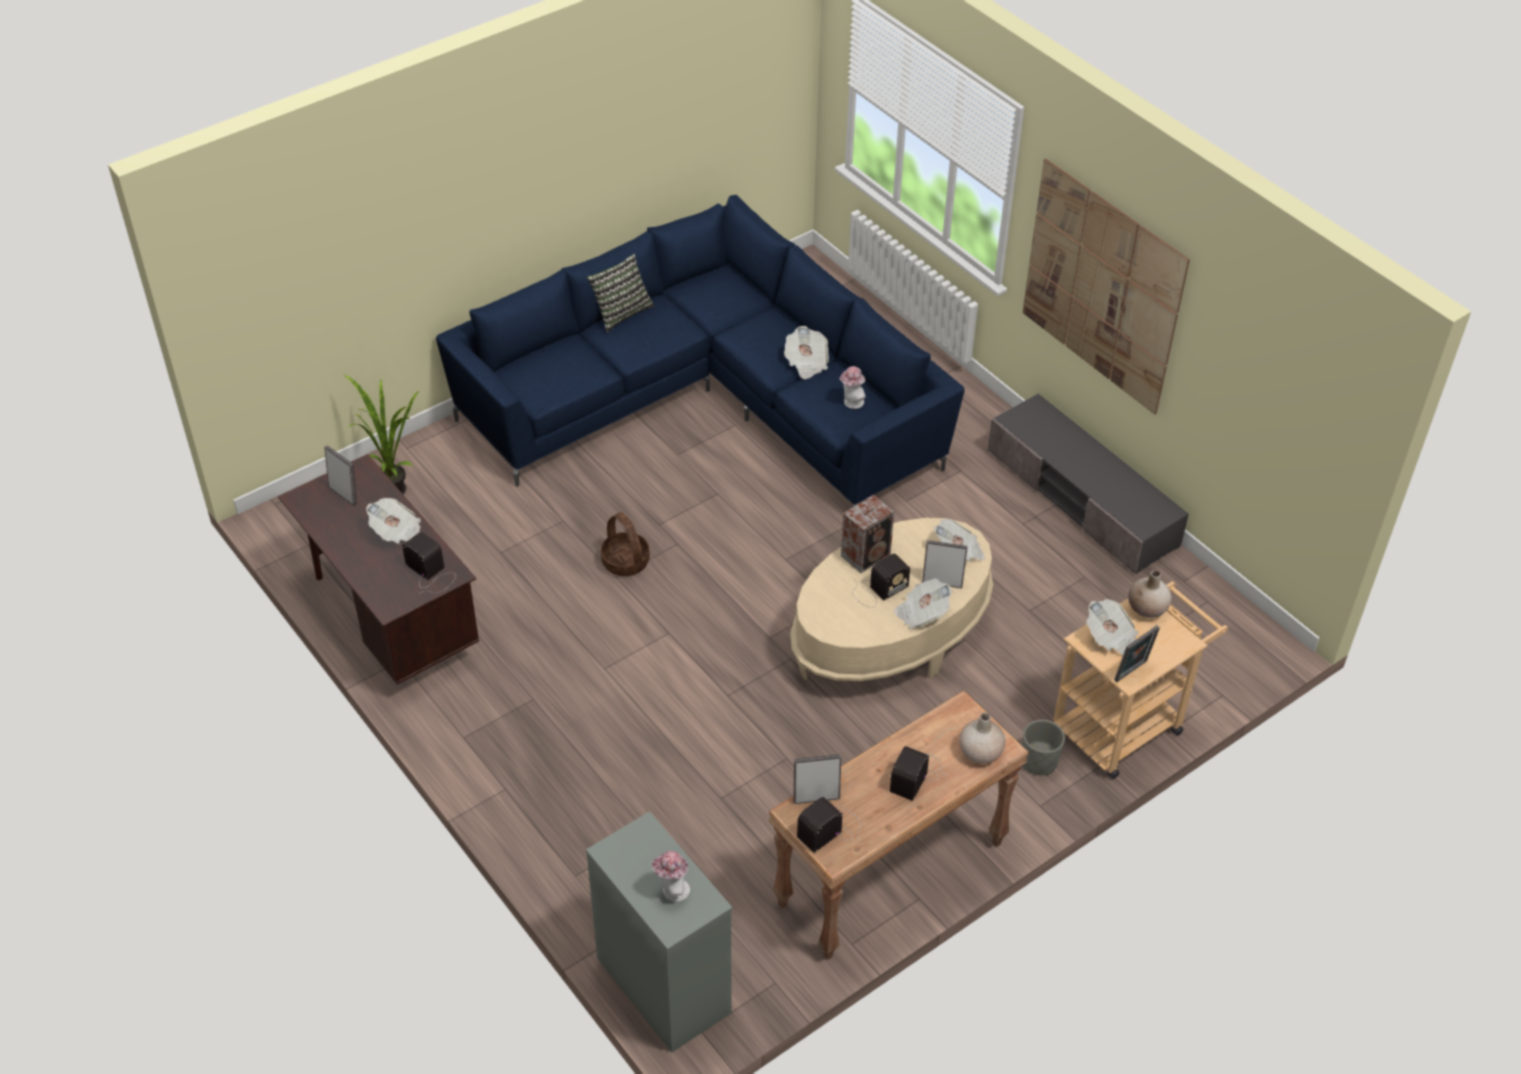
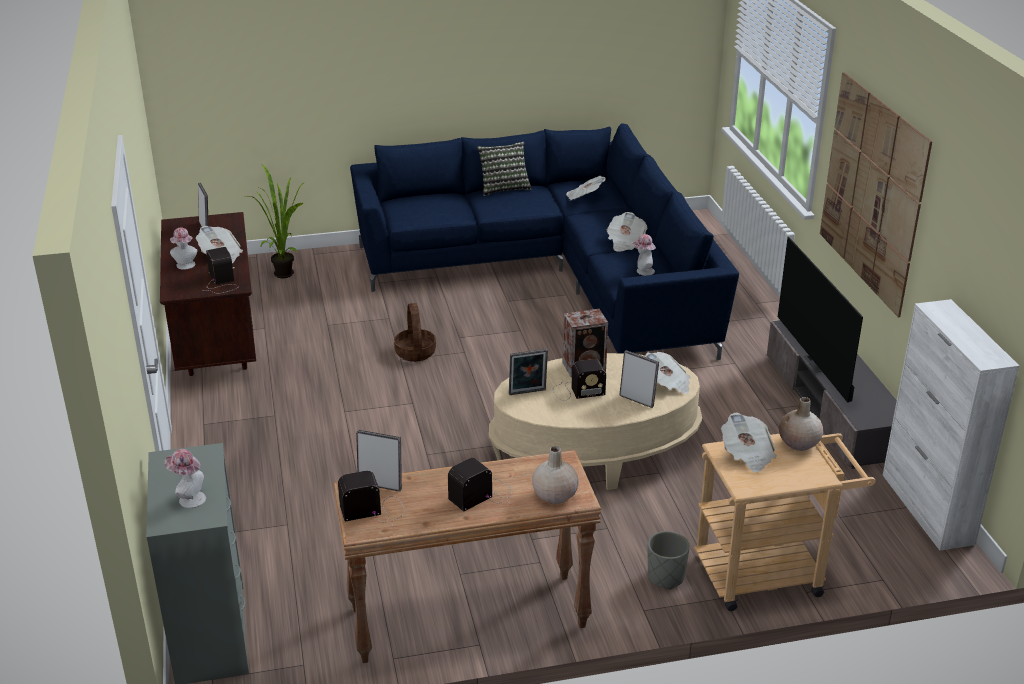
camera: 25 degrees right, 15 degrees down
newspaper [894,579,952,629] -> newspaper moved to [566,176,605,201]
picture frame [1114,625,1160,682] -> picture frame moved to [509,349,548,395]
none -> hat [170,228,198,270]
none -> television [778,237,863,403]
none -> white cabinet [883,299,1019,551]

